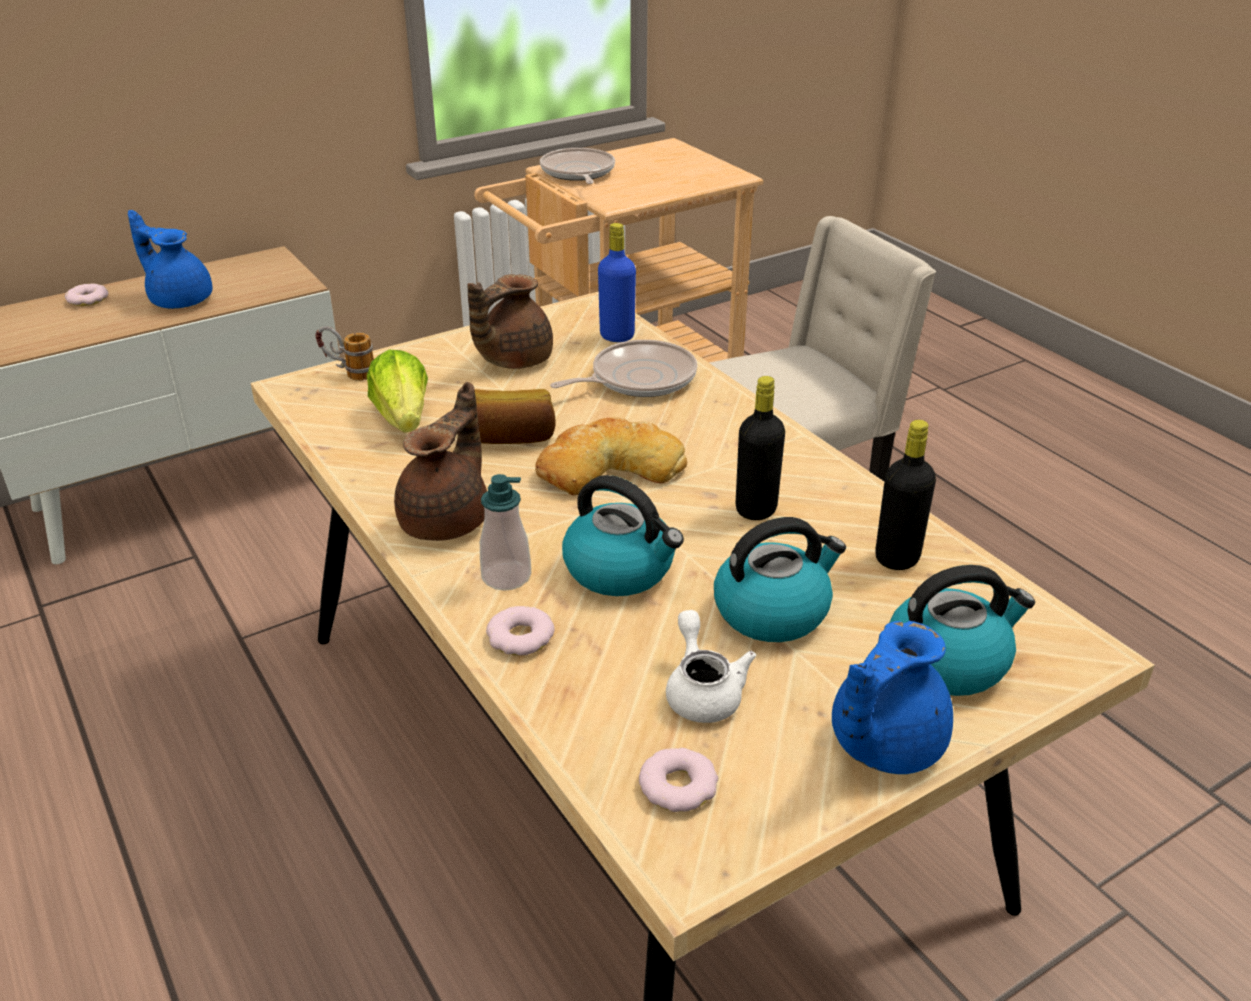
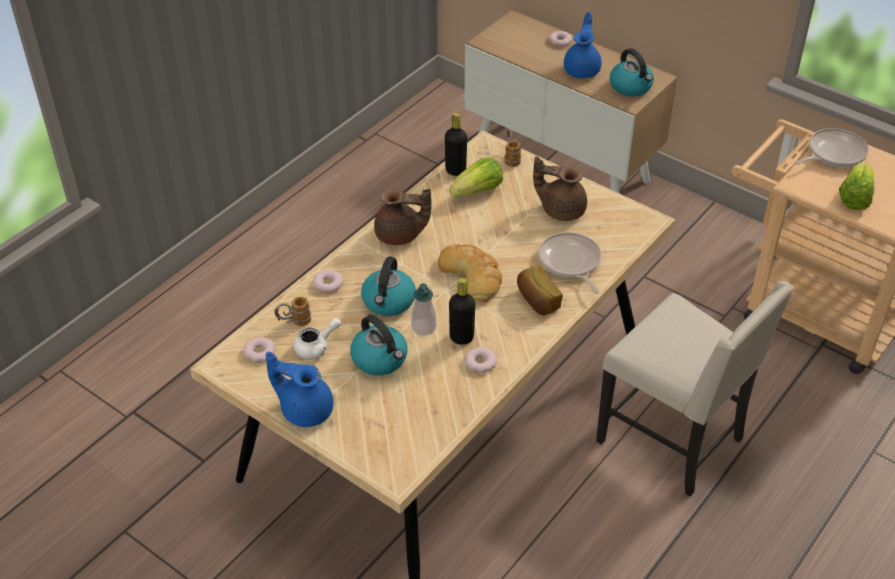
camera: 70 degrees right, 10 degrees up
bread [475,389,556,444] -> bread moved to [517,266,563,316]
soap dispenser [480,474,531,591] -> soap dispenser moved to [411,283,436,336]
frying pan [550,340,697,397] -> frying pan turned 150 degrees counterclockwise [538,232,601,294]
blue bottle [598,223,636,342] -> none
black bottle [875,420,936,570] -> black bottle moved to [445,112,467,176]
kettle [889,565,1035,696] -> kettle moved to [610,48,654,97]
none -> mug [274,297,311,326]
none -> donut [465,347,497,373]
none -> lettuce [839,162,874,210]

